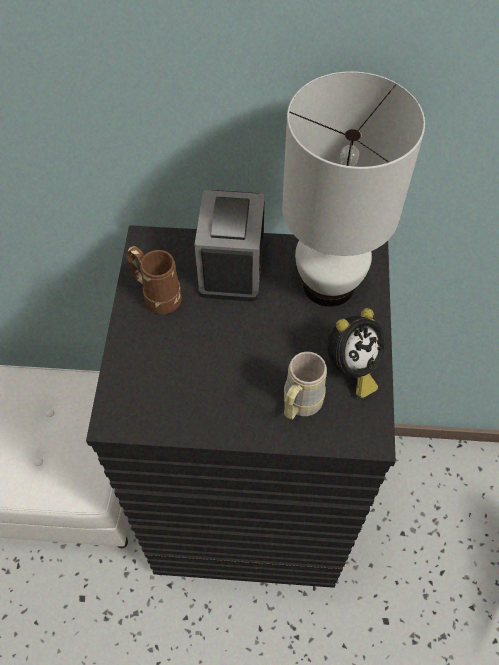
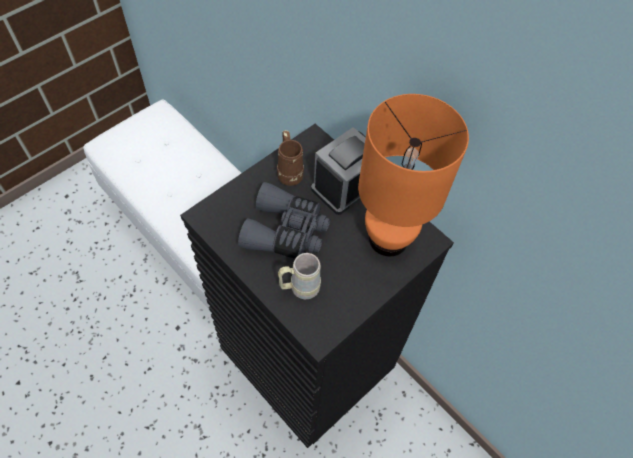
camera: 40 degrees right, 0 degrees up
white table lamp [282,71,425,307] -> orange table lamp [358,94,469,257]
alarm clock [327,308,384,398] -> none
none -> grey binoculars [238,182,330,259]

